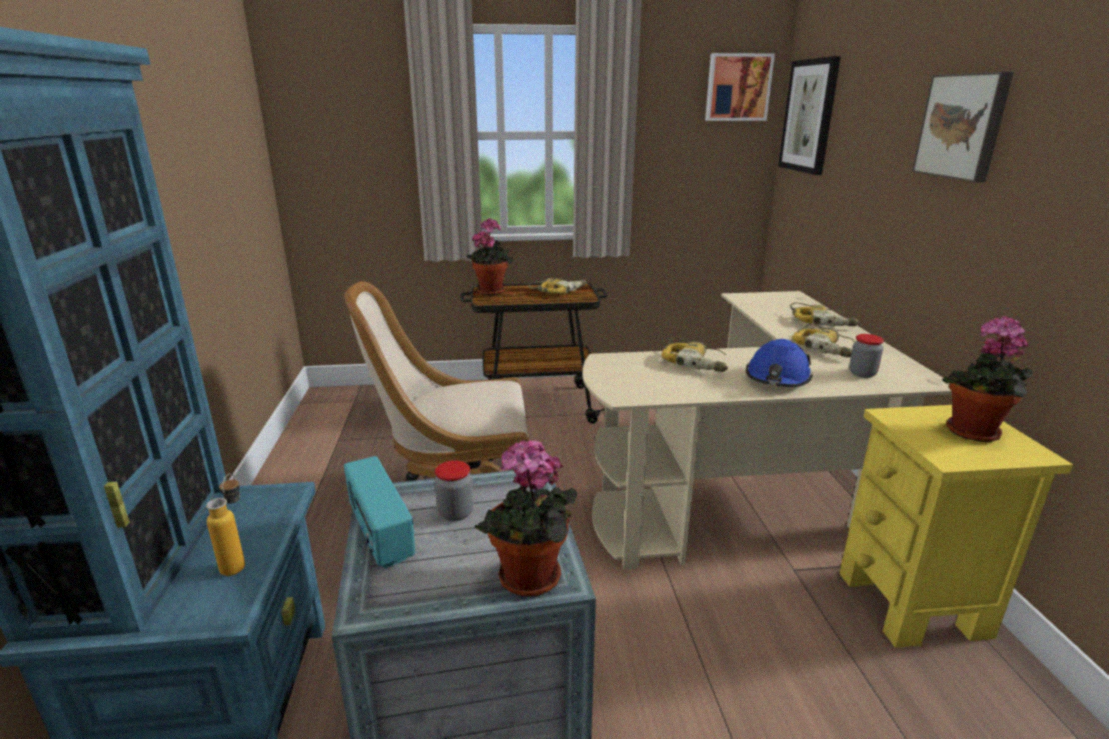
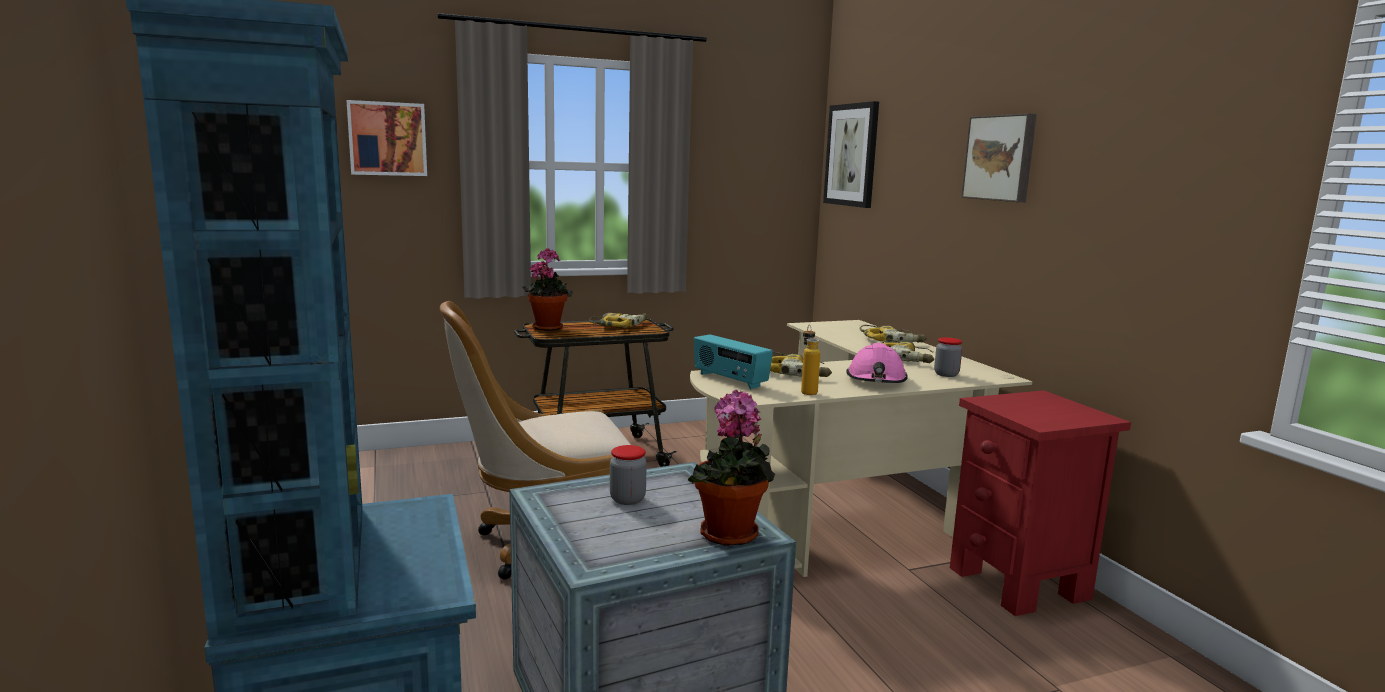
camera: 15 degrees left, 10 degrees down
bottle [206,473,245,576] -> bottle moved to [801,324,820,395]
radio [344,456,415,569] -> radio moved to [694,334,773,390]
picture [705,53,775,121] -> picture moved to [346,100,427,176]
blue hard hat [746,339,813,387] -> pink hard hat [846,343,908,383]
yellow nightstand [839,405,1073,648] -> red nightstand [950,390,1131,616]
potted plant [942,316,1033,443] -> none

